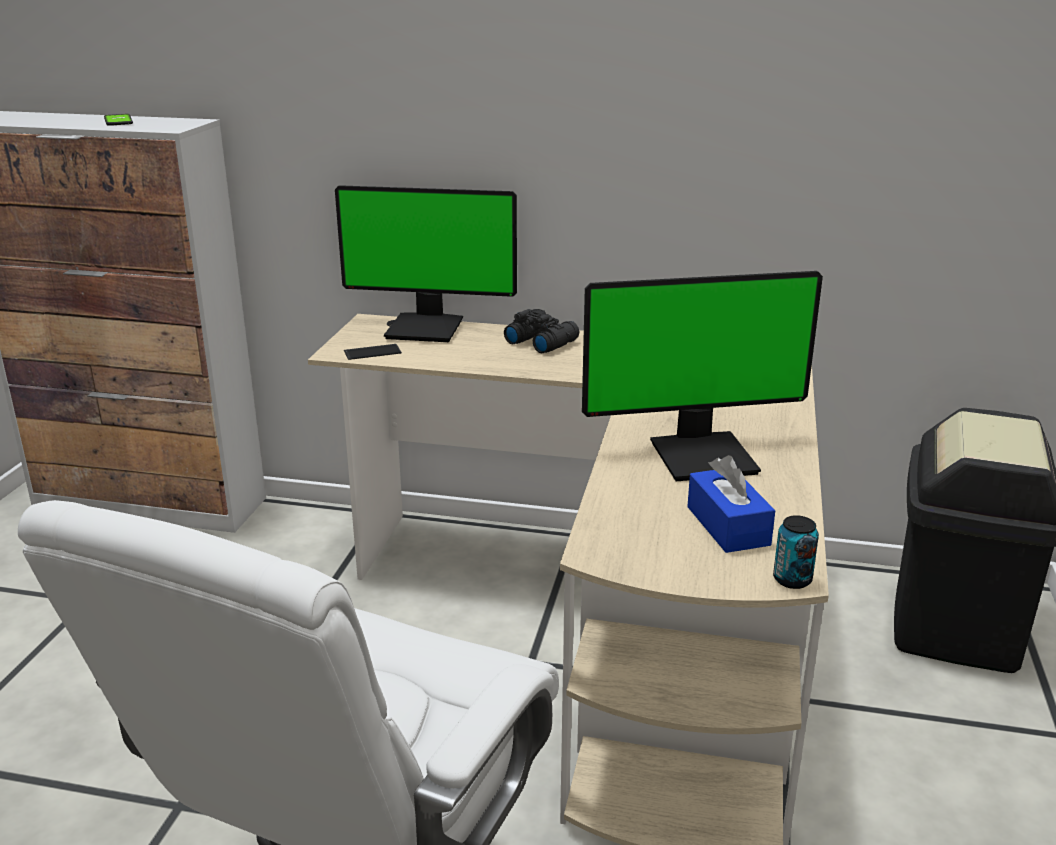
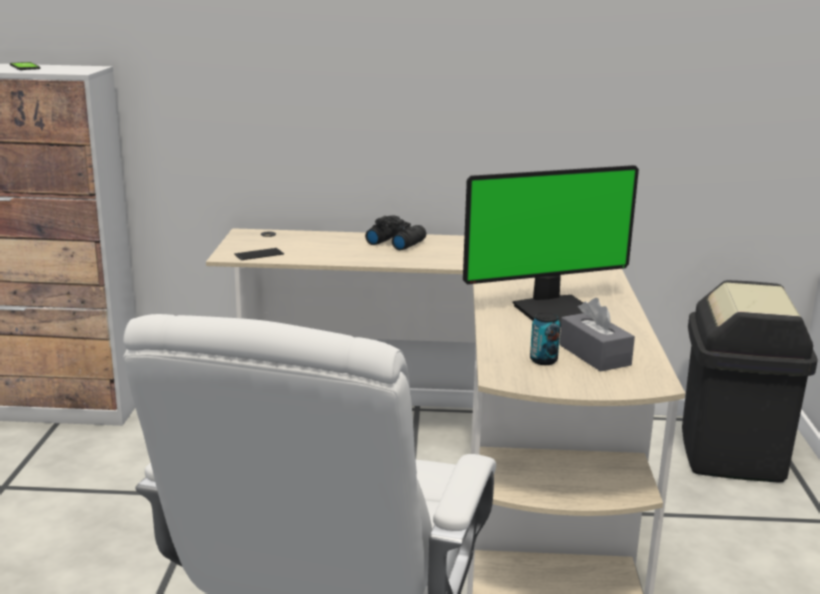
camera: 10 degrees left, 5 degrees down
monitor [335,185,517,342] -> none
blue tissue box [687,455,775,553] -> grey tissue box [559,298,635,372]
can [773,515,819,589] -> can moved to [530,313,561,365]

